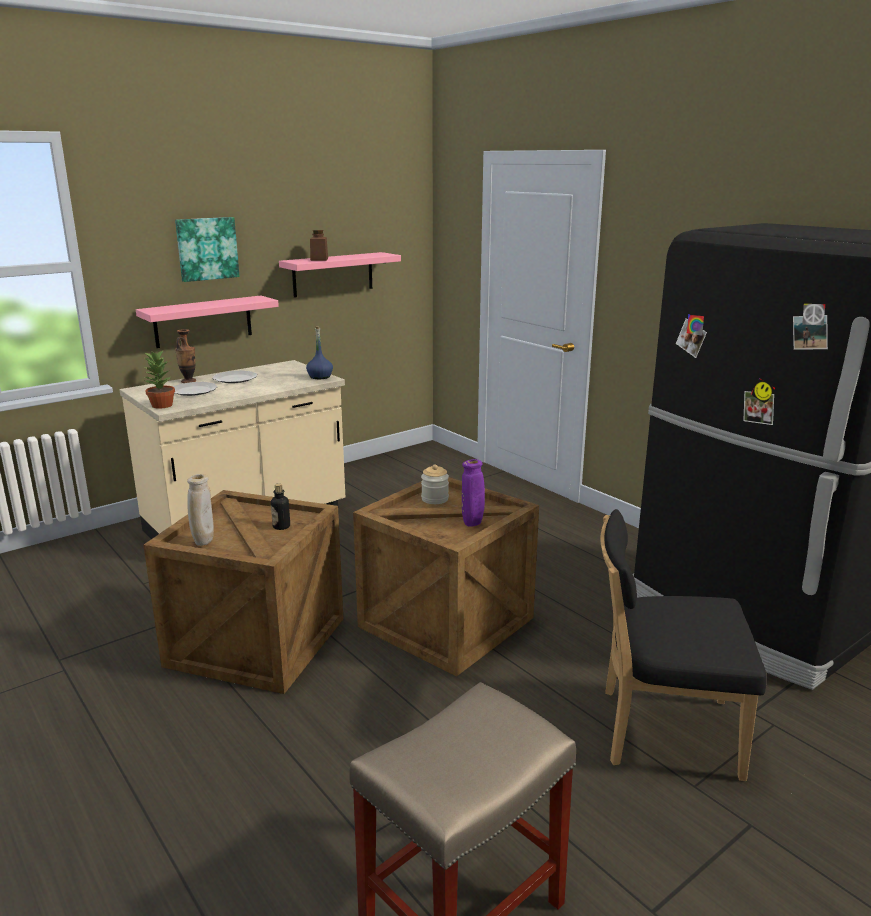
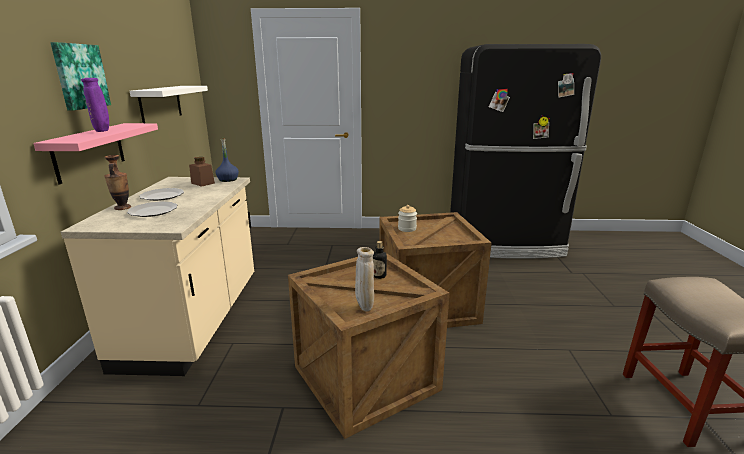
camera: 50 degrees left, 0 degrees up
potted plant [145,351,175,409] -> none
pink shelf [279,252,401,298] -> white shelf [130,86,208,123]
brown jar [310,230,328,261] -> brown jar moved to [189,157,215,187]
purple vase [462,459,485,527] -> purple vase moved to [81,78,109,132]
black chair [600,509,767,781] -> none

